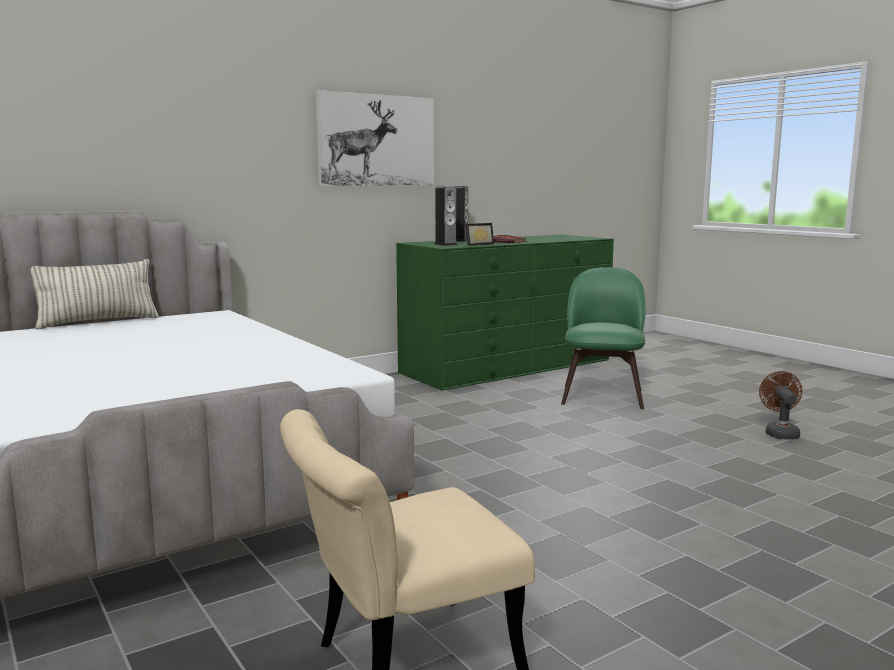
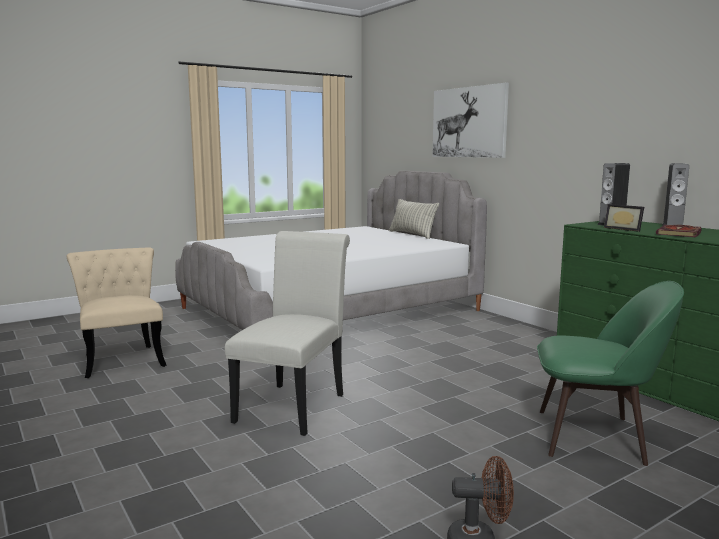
camera: 90 degrees right, 0 degrees up
picture [316,90,434,186] -> picture moved to [432,82,509,158]
none -> white chair [225,231,350,436]

